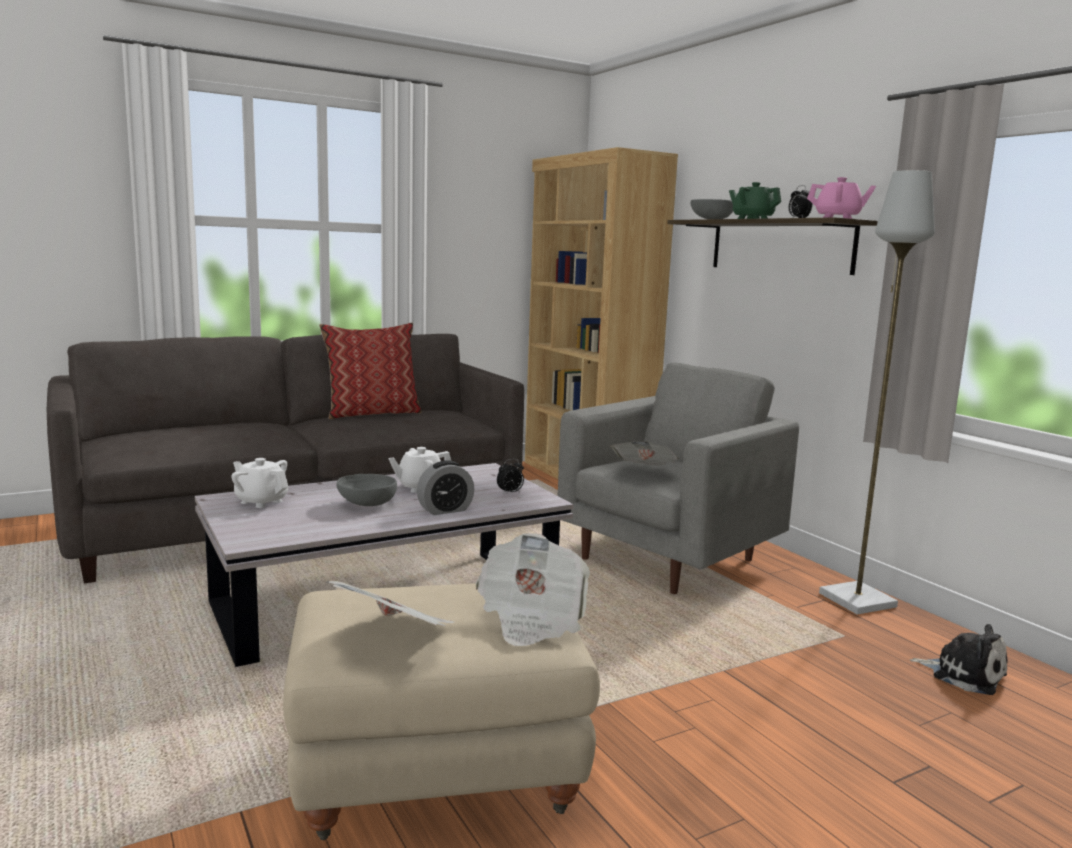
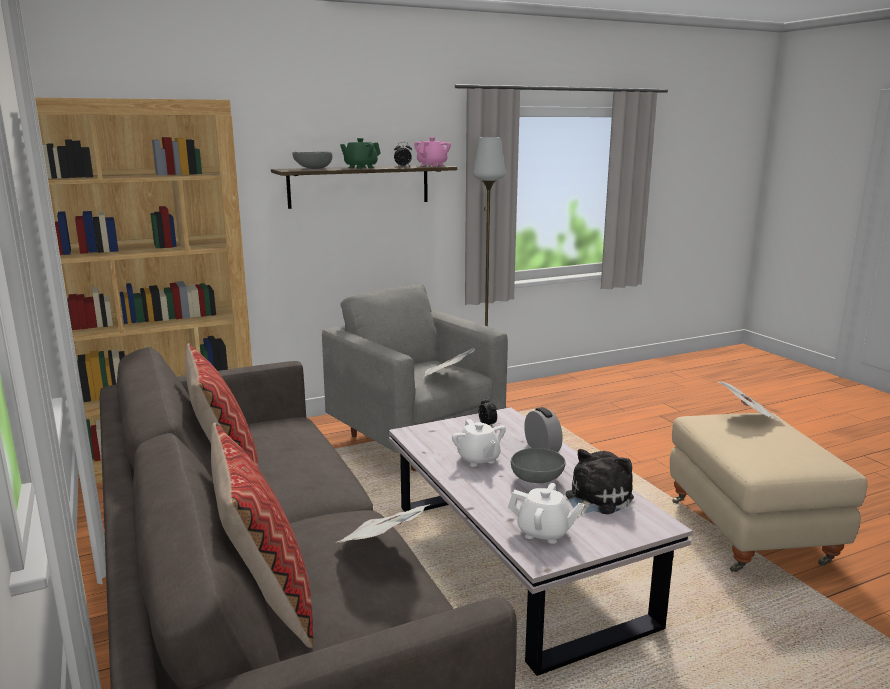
camera: 85 degrees left, 5 degrees up
white teapot [231,458,288,508] -> white teapot turned 105 degrees counterclockwise [508,483,584,544]
newspaper [325,581,454,626] -> newspaper moved to [335,504,431,543]
plush toy [910,624,1008,695] -> plush toy moved to [565,449,634,518]
none -> pillow [211,423,314,648]

